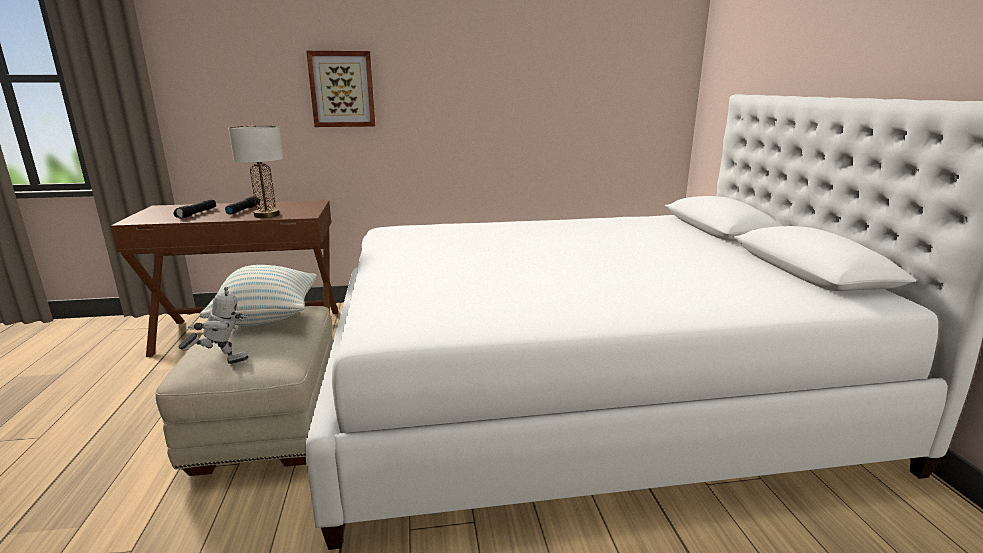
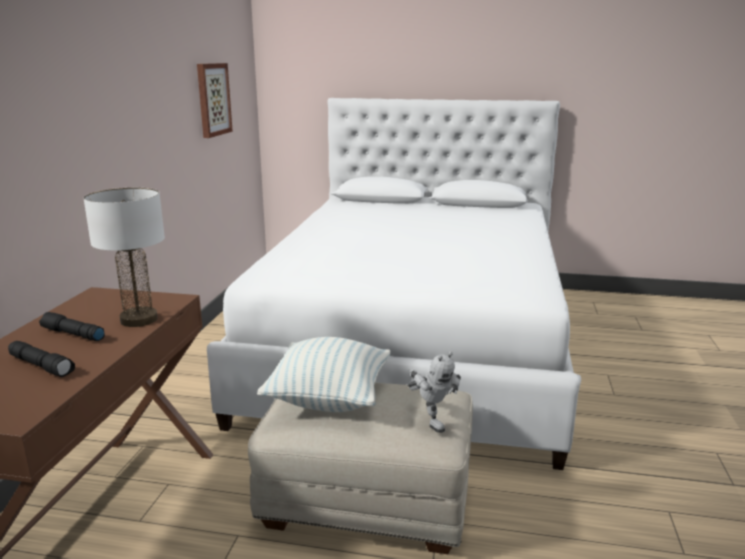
camera: 70 degrees left, 0 degrees up
toy robot [179,287,248,364] -> toy robot turned 150 degrees clockwise [407,352,461,433]
picture [306,51,375,127] -> picture moved to [197,63,233,138]

